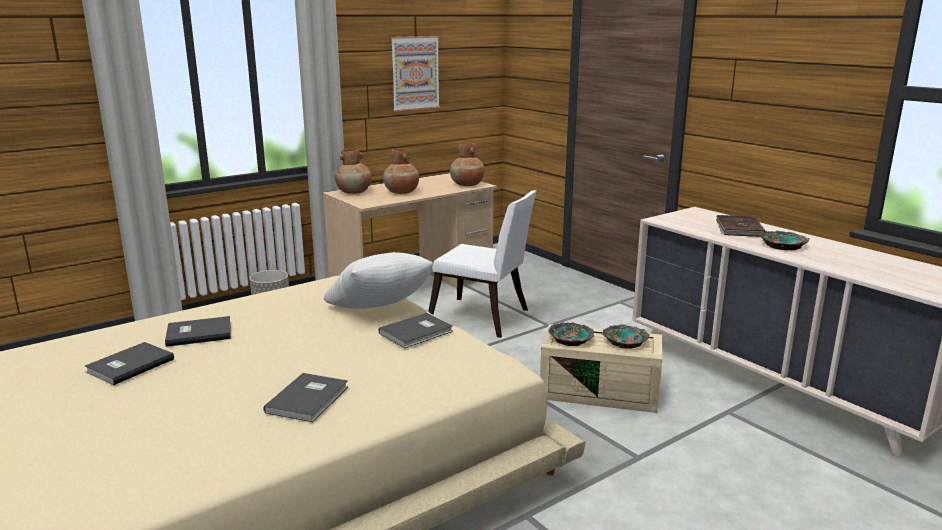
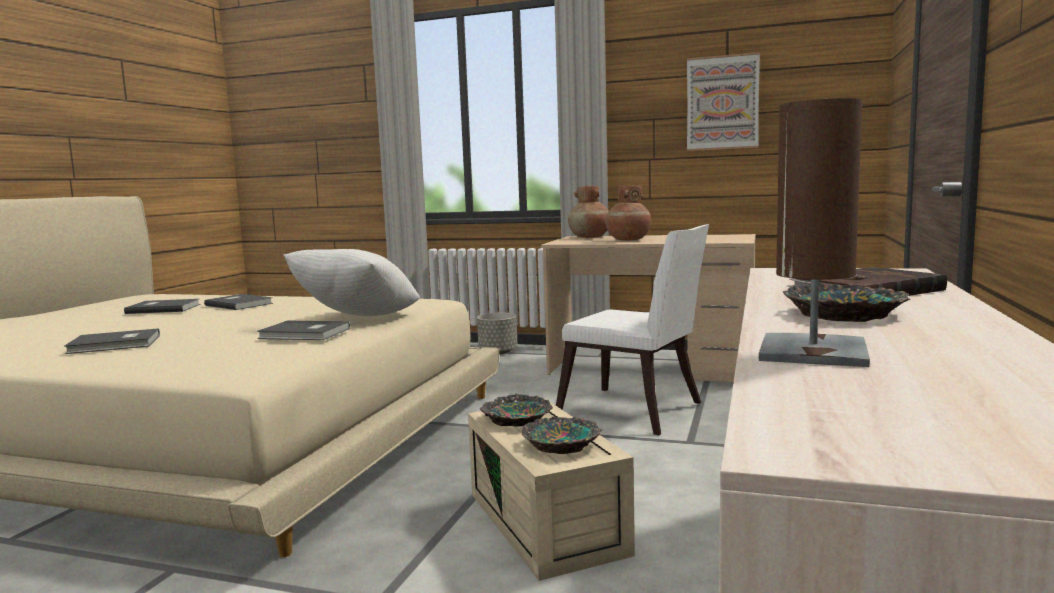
camera: 55 degrees right, 10 degrees down
white chair [428,190,536,338] -> white chair turned 45 degrees counterclockwise [556,224,709,435]
brown vase [450,143,485,186] -> none
none -> brown table lamp [759,98,870,367]

